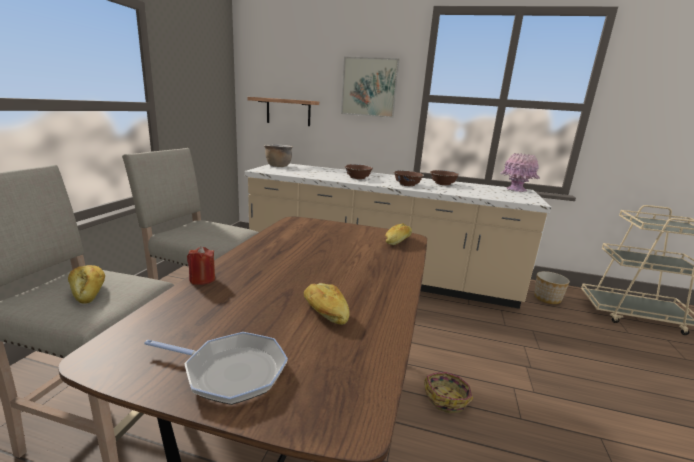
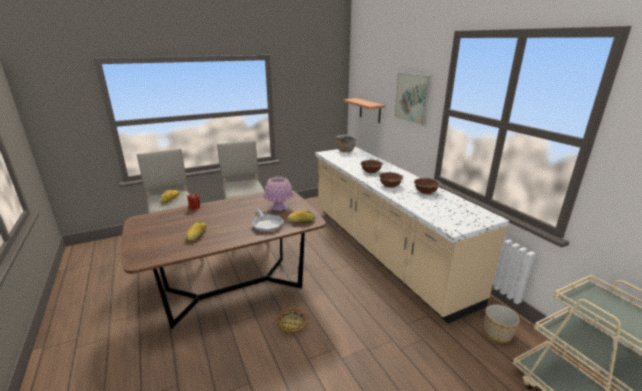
camera: 50 degrees right, 5 degrees up
frying pan [144,332,288,405] -> frying pan moved to [252,209,284,232]
pink vase [500,153,540,192] -> pink vase moved to [263,176,295,211]

